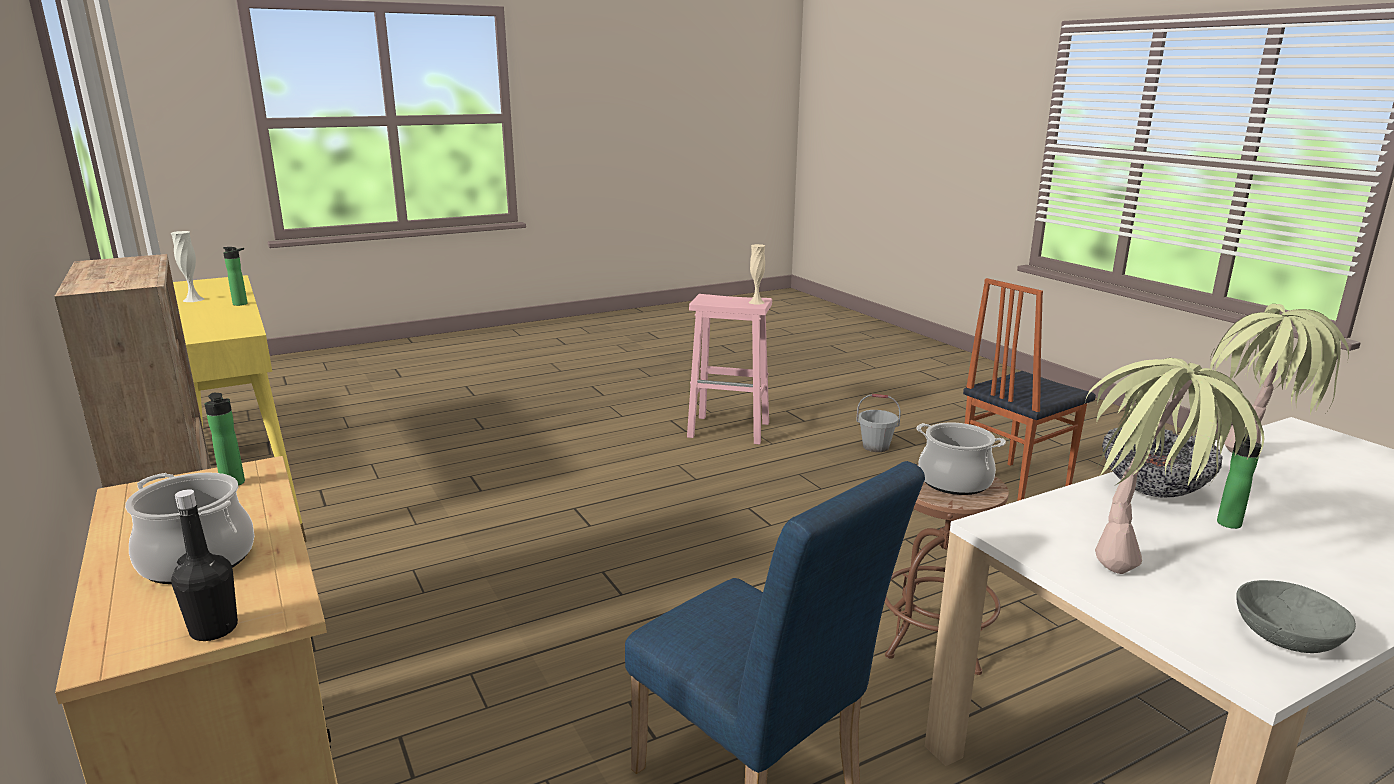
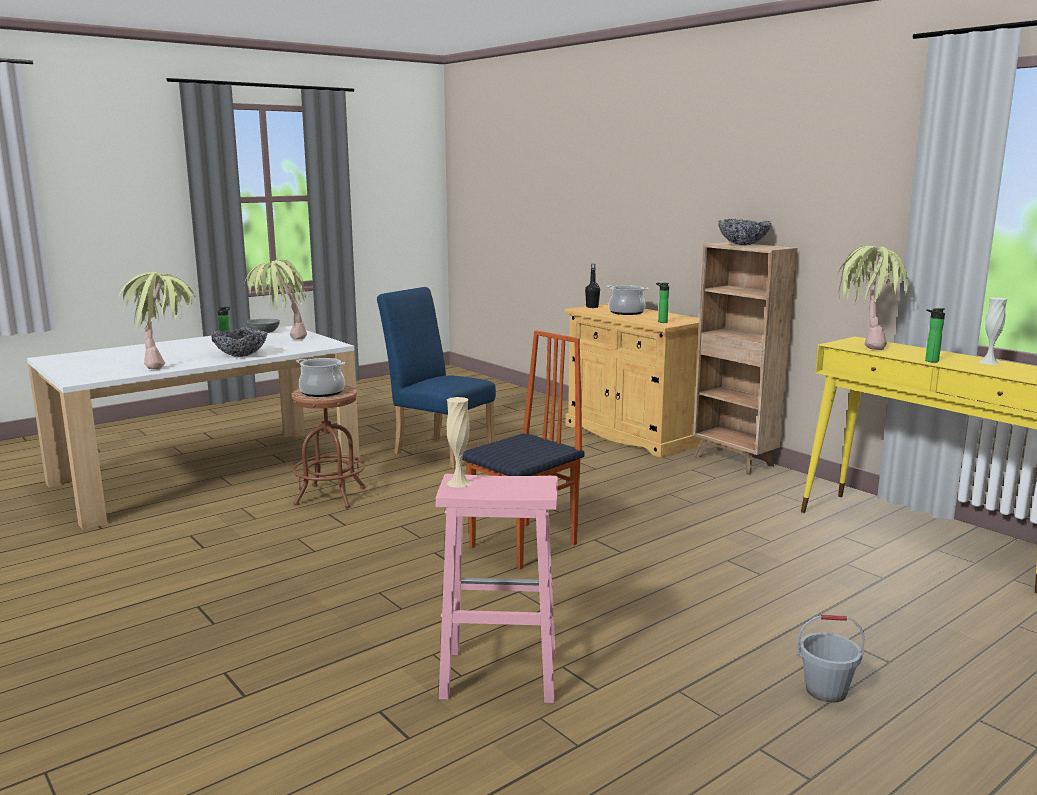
camera: 170 degrees right, 5 degrees down
grey bucket [856,394,901,452] -> grey bucket moved to [797,615,865,703]
chair [963,278,1096,501] -> chair moved to [462,330,584,569]
none -> bowl [718,219,771,245]
none -> potted plant [838,246,909,350]

